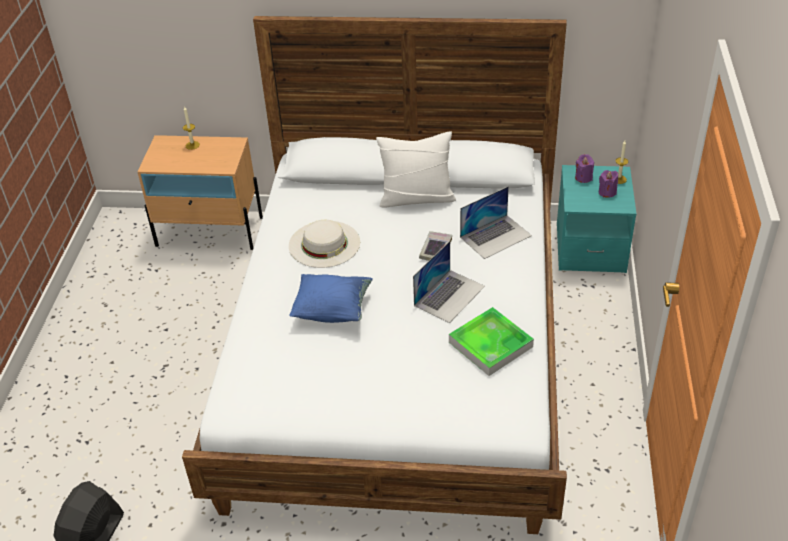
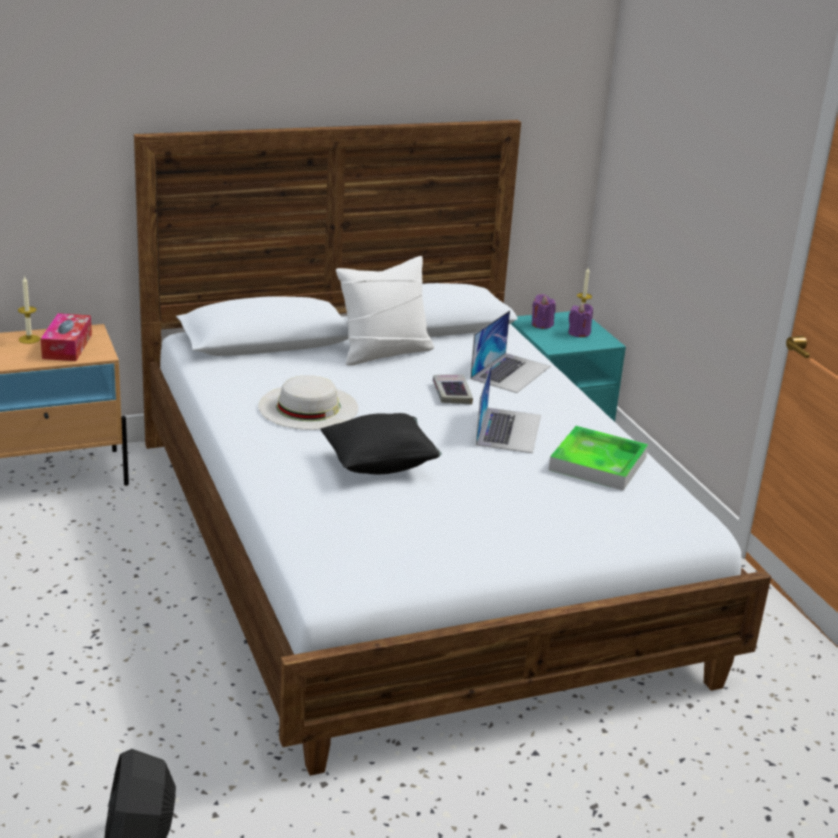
camera: 30 degrees left, 15 degrees down
blue pillow [289,274,373,323] -> black pillow [320,413,442,474]
none -> tissue box [41,313,92,361]

